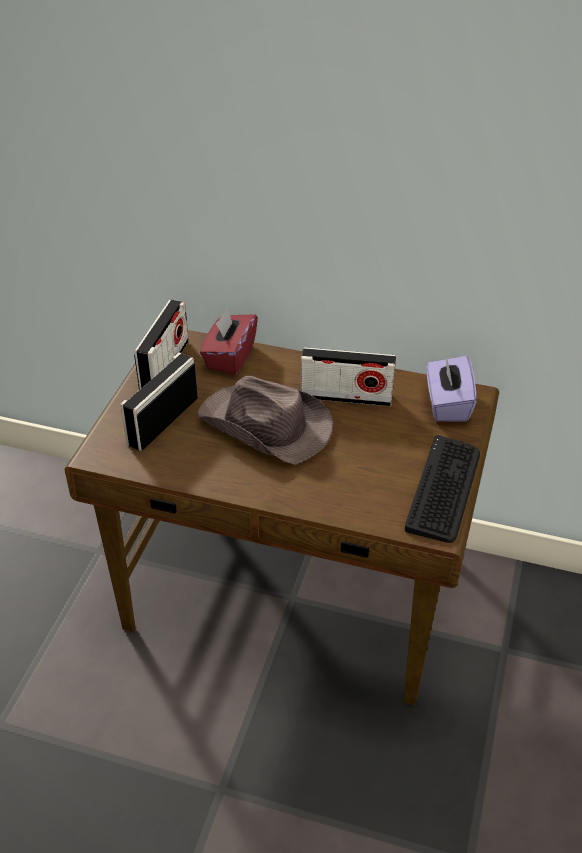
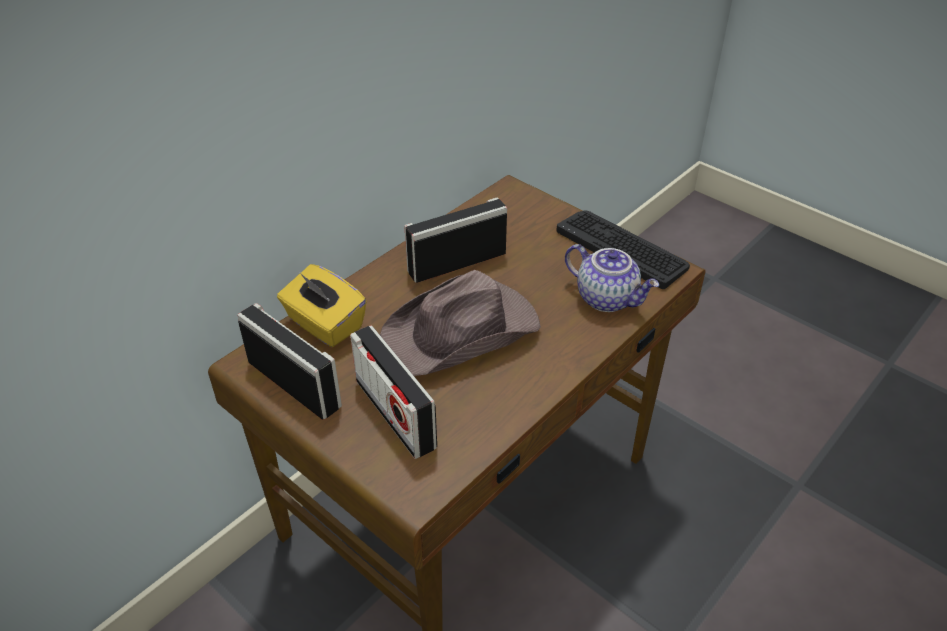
camera: 65 degrees left, 0 degrees up
red tissue box [200,308,258,374] -> yellow tissue box [277,264,367,347]
radio [301,347,396,406] -> radio turned 150 degrees counterclockwise [404,198,507,283]
purple tissue box [426,356,477,422] -> none
none -> teapot [565,244,659,312]

